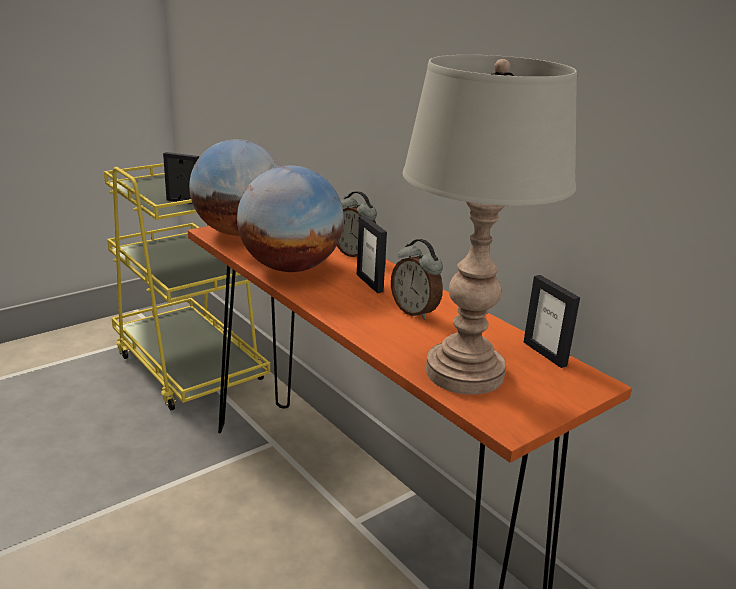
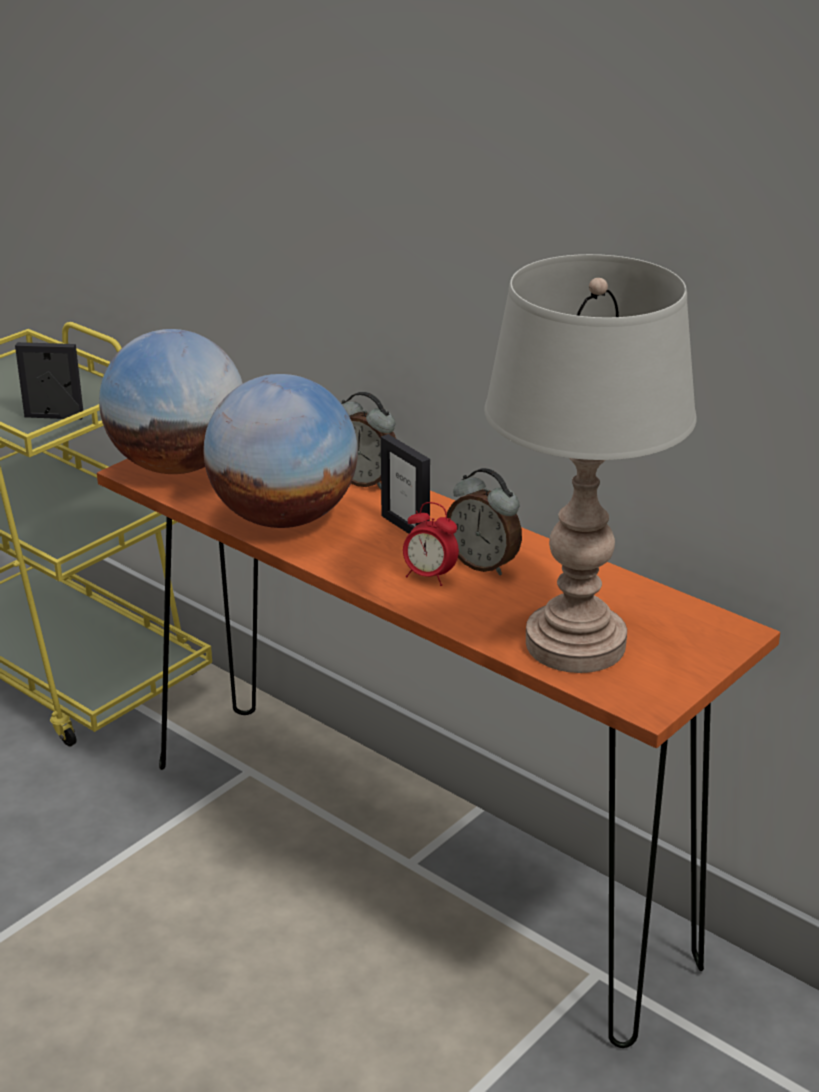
camera: 10 degrees left, 5 degrees up
picture frame [524,275,580,368] -> none
none -> alarm clock [403,502,459,586]

